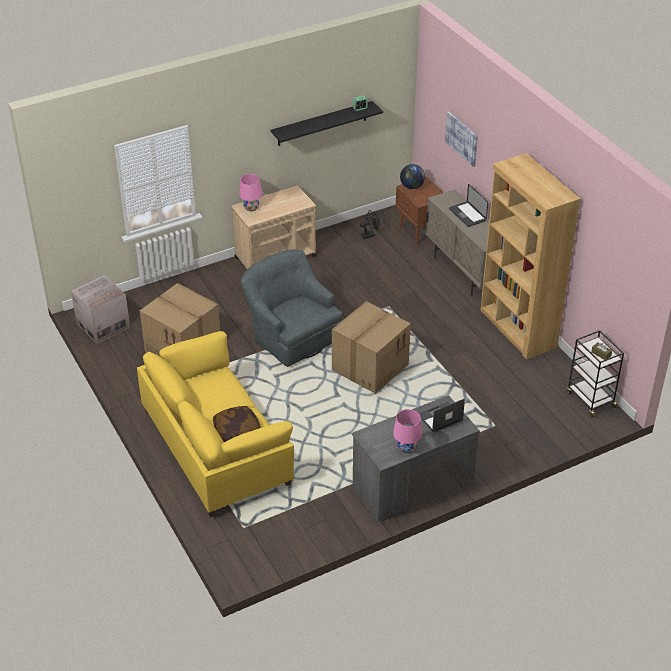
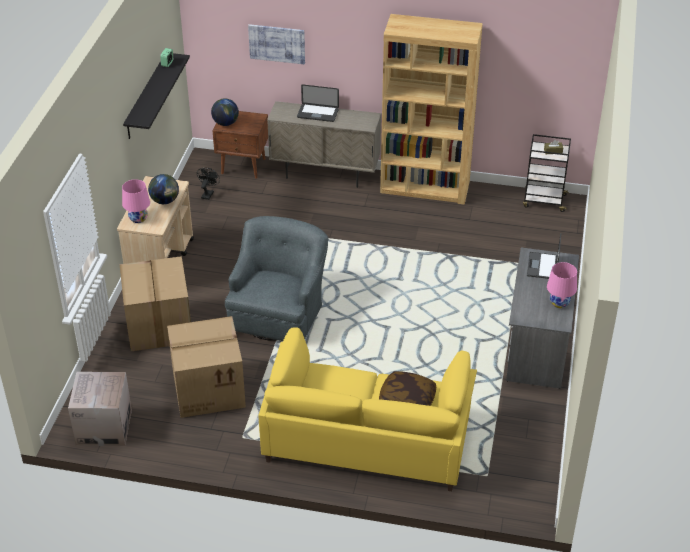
camera: 50 degrees left, 0 degrees up
grey armchair [241,250,342,367] -> grey armchair turned 105 degrees clockwise [225,216,328,341]
cardboard box [332,301,411,394] -> cardboard box moved to [120,256,191,351]
none -> globe [148,174,179,204]

